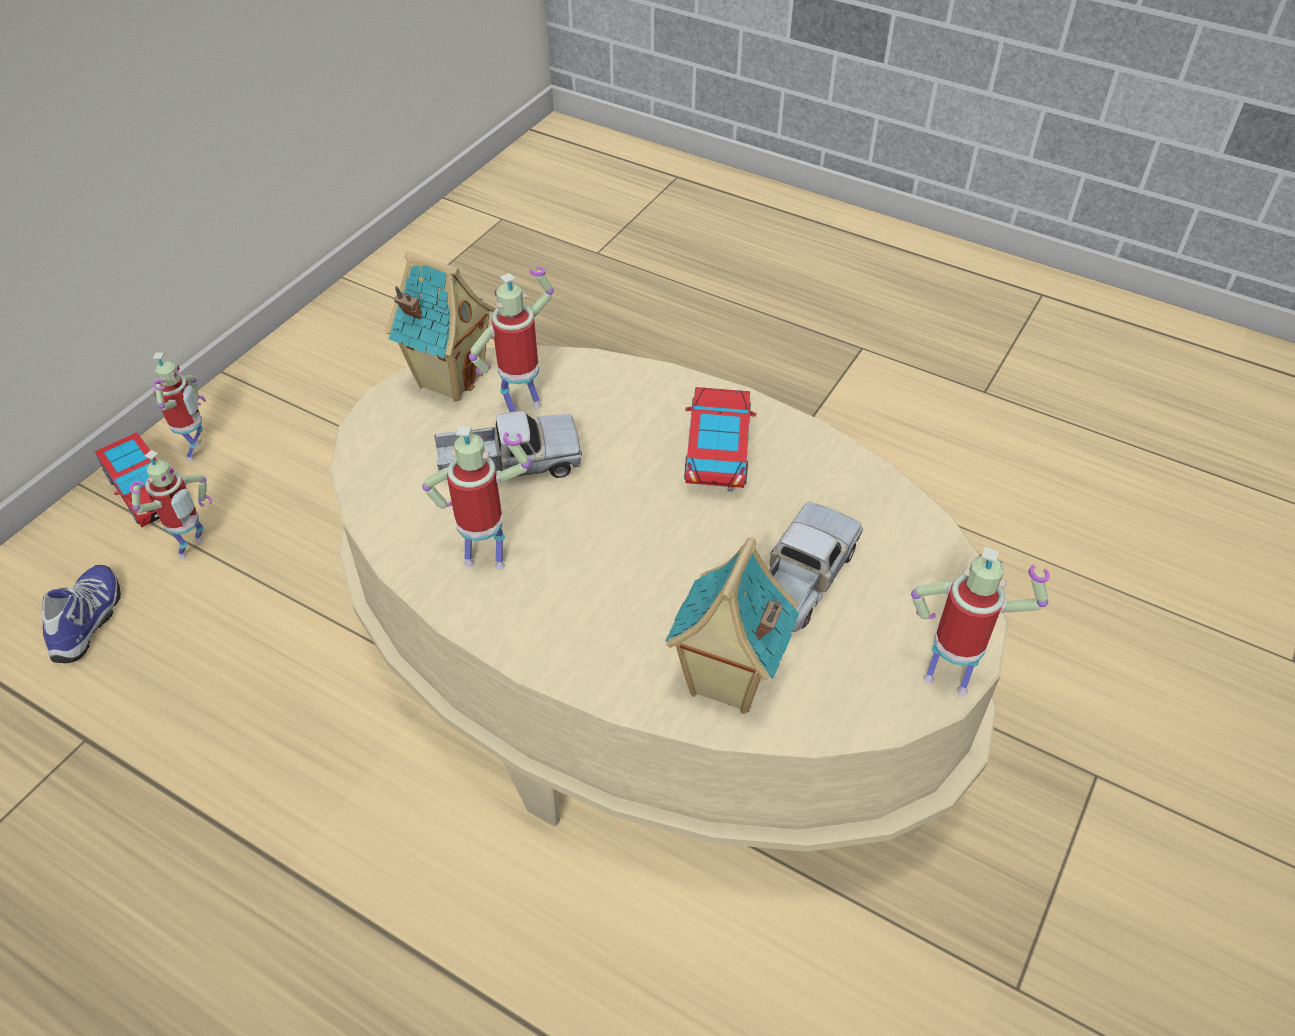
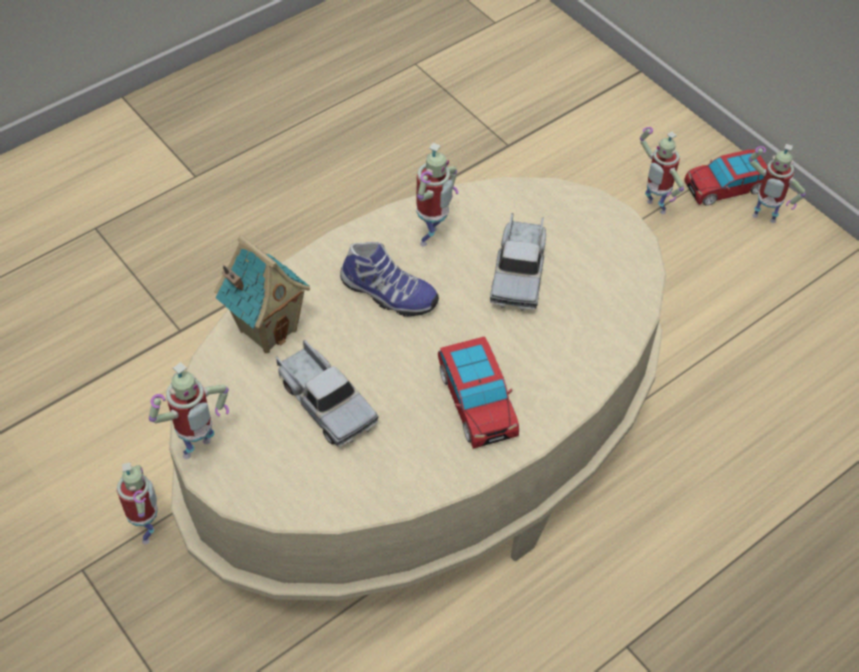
camera: 110 degrees right, 5 degrees up
shoe [42,565,121,663] -> shoe moved to [340,242,439,317]
toy house [385,251,495,402] -> none
toy robot [469,266,554,412] -> toy robot moved to [117,462,158,545]
toy car [684,387,756,492] -> toy car turned 45 degrees clockwise [438,336,519,449]

